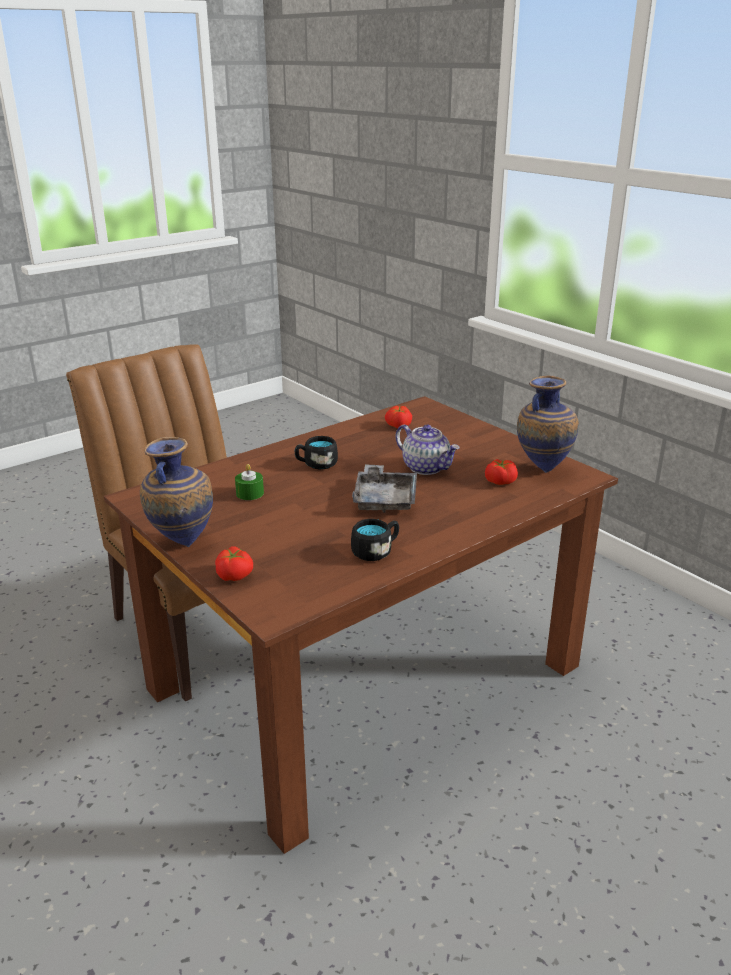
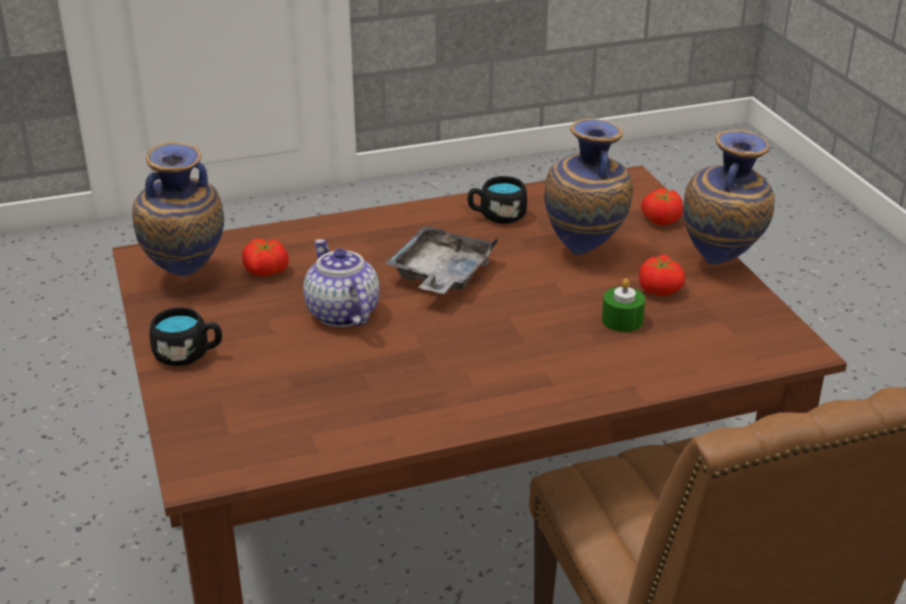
camera: 160 degrees left, 5 degrees up
black mug [295,436,338,469] -> black mug moved to [150,307,222,366]
tomato [385,406,412,429] -> tomato moved to [639,254,685,296]
none -> vase [544,119,633,255]

